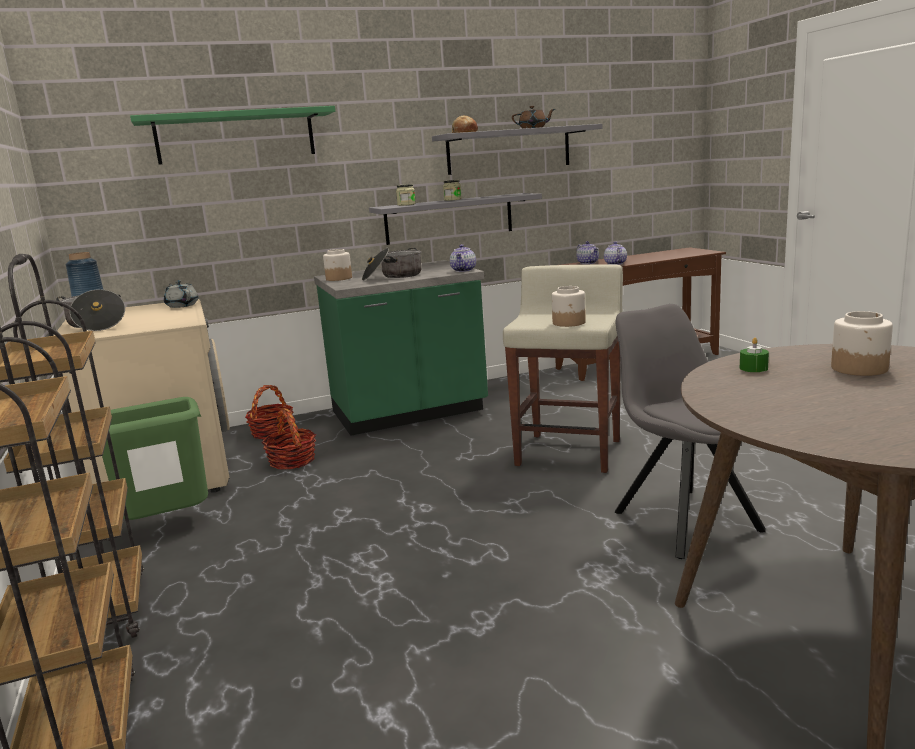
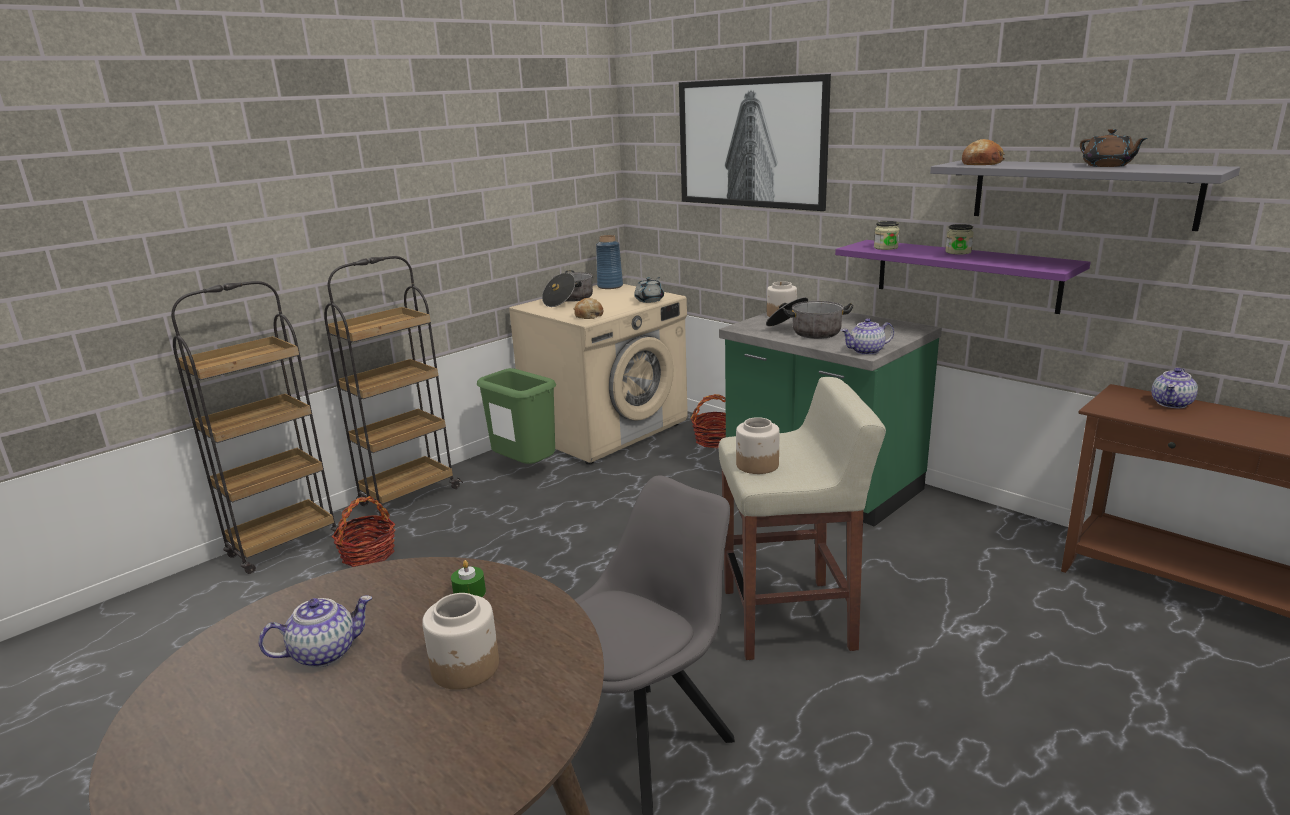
camera: 65 degrees right, 5 degrees up
green shelf [130,106,335,165] -> picture [679,74,831,211]
basket [262,408,316,470] -> basket moved to [332,496,395,567]
grey shelf [369,193,542,245] -> purple shelf [835,240,1090,314]
teapot [604,241,627,265] -> teapot moved to [259,595,372,668]
none -> bread [573,298,603,319]

